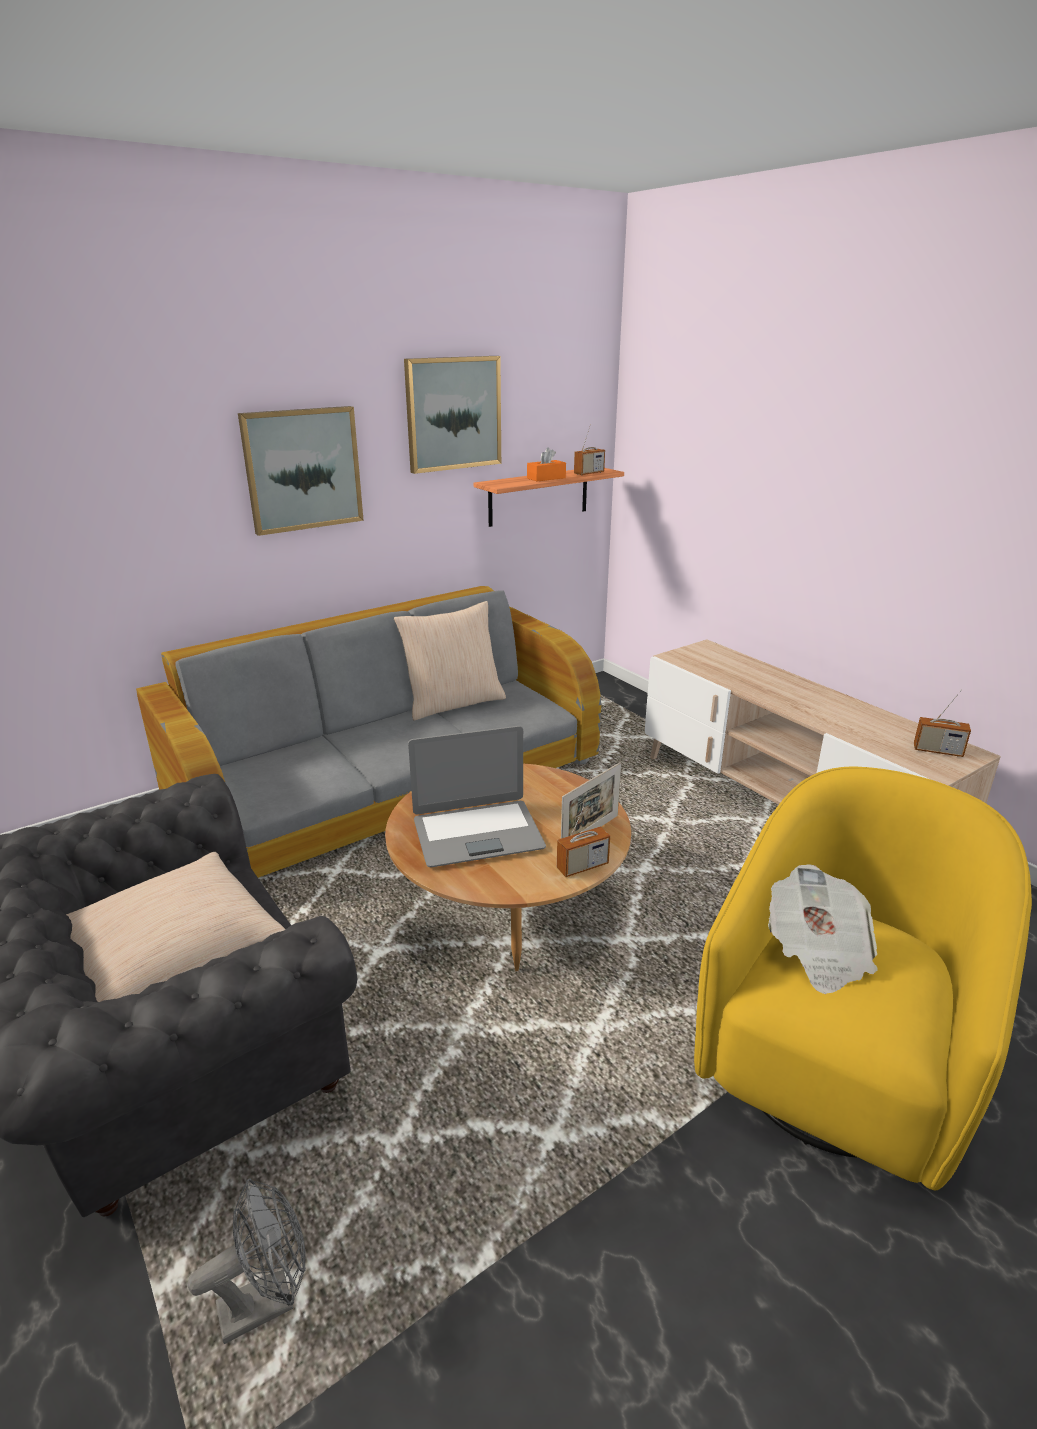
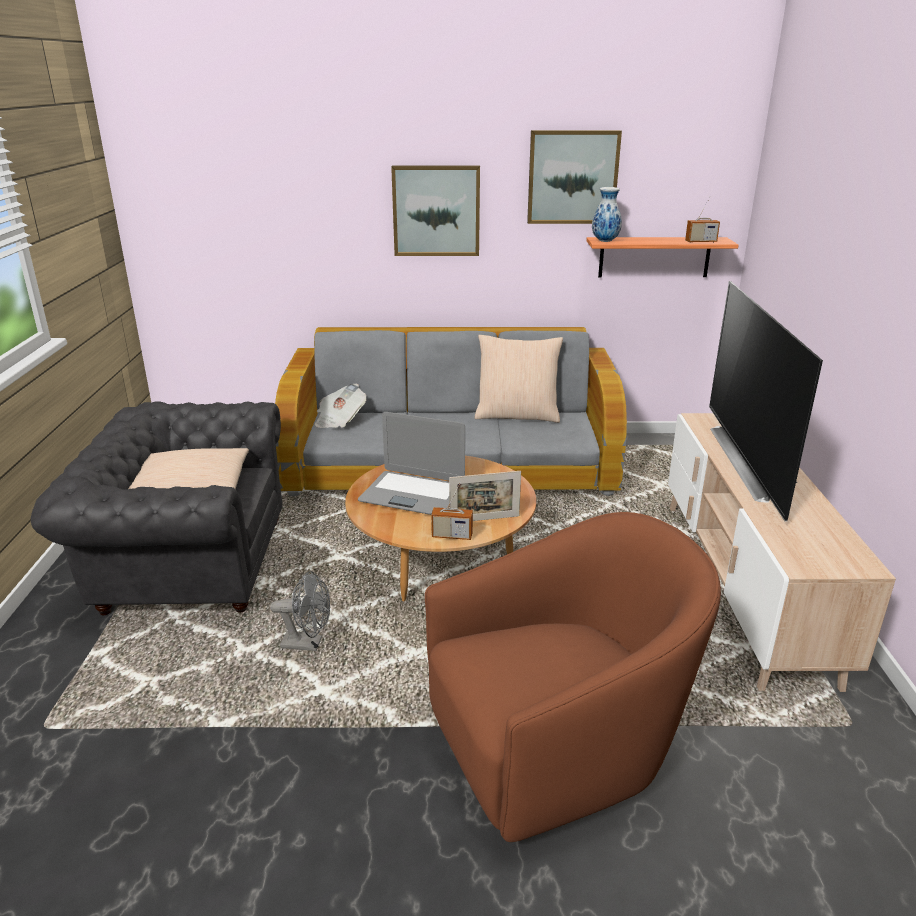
camera: 35 degrees right, 0 degrees up
grey fan [188,1178,306,1344] -> grey fan moved to [270,571,330,651]
orange tissue box [527,447,566,481] -> none
yellow armchair [694,767,1032,1191] -> brown armchair [425,512,721,842]
newspaper [768,864,878,994] -> newspaper moved to [315,384,366,428]
radio [914,689,971,757] -> none
none -> vase [592,187,622,242]
none -> television [709,281,823,522]

